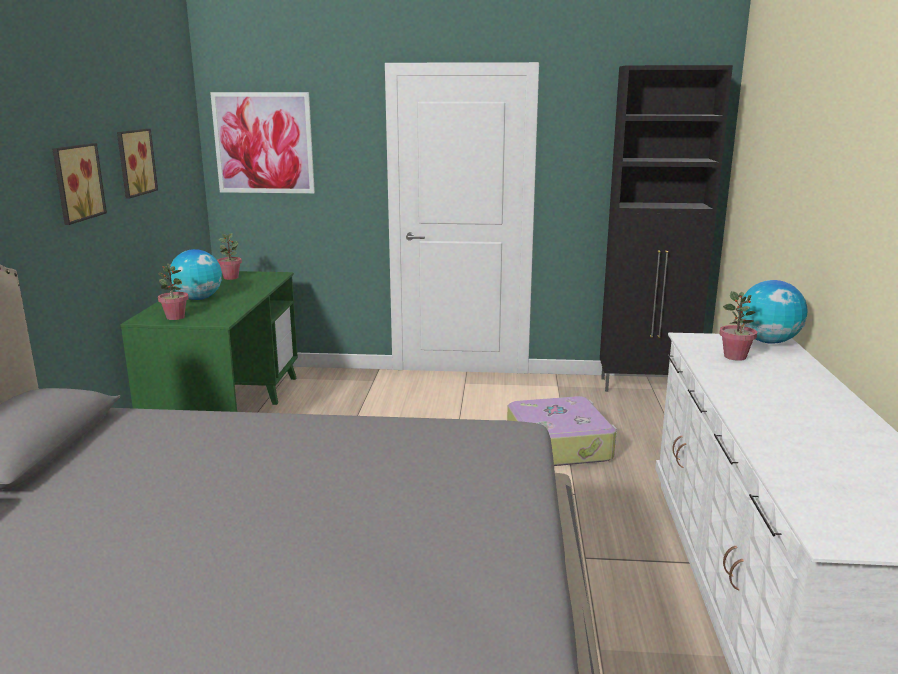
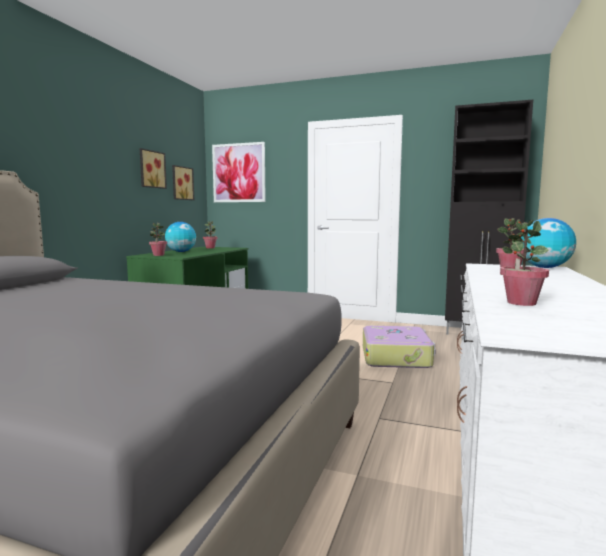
camera: 15 degrees right, 10 degrees down
picture [53,143,107,225] -> picture moved to [172,165,194,200]
none -> potted plant [500,220,549,306]

